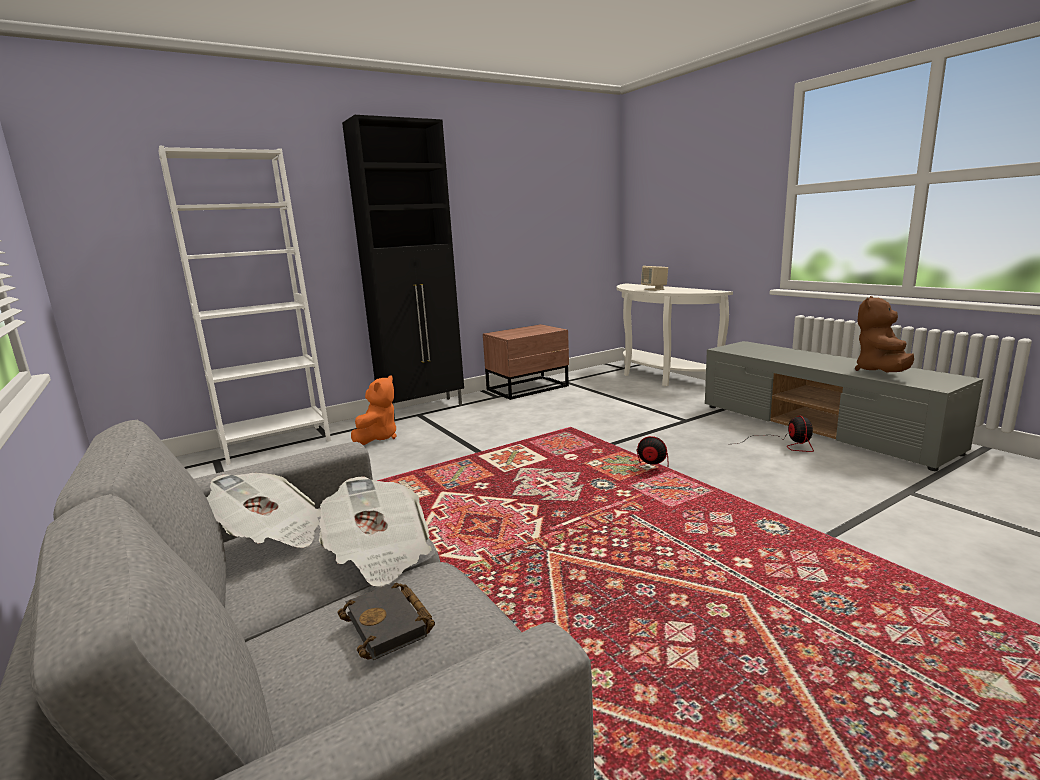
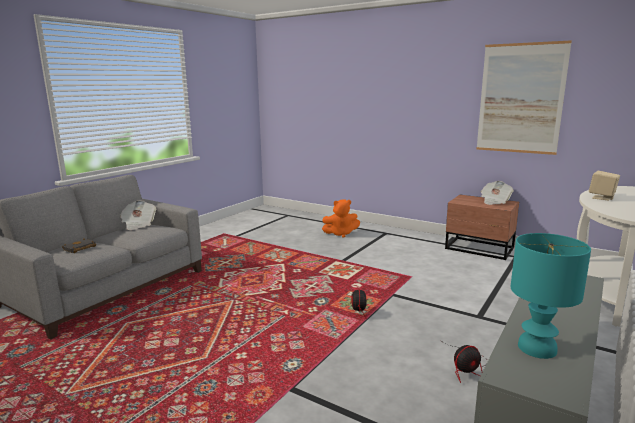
camera: 65 degrees right, 0 degrees up
white bookcase [159,146,331,465] -> none
newspaper [319,476,432,587] -> newspaper moved to [481,181,514,205]
black cabinet [342,115,464,421] -> none
brown plush toy [855,296,914,372] -> turquoise table lamp [511,233,591,359]
none -> picture [477,40,572,155]

